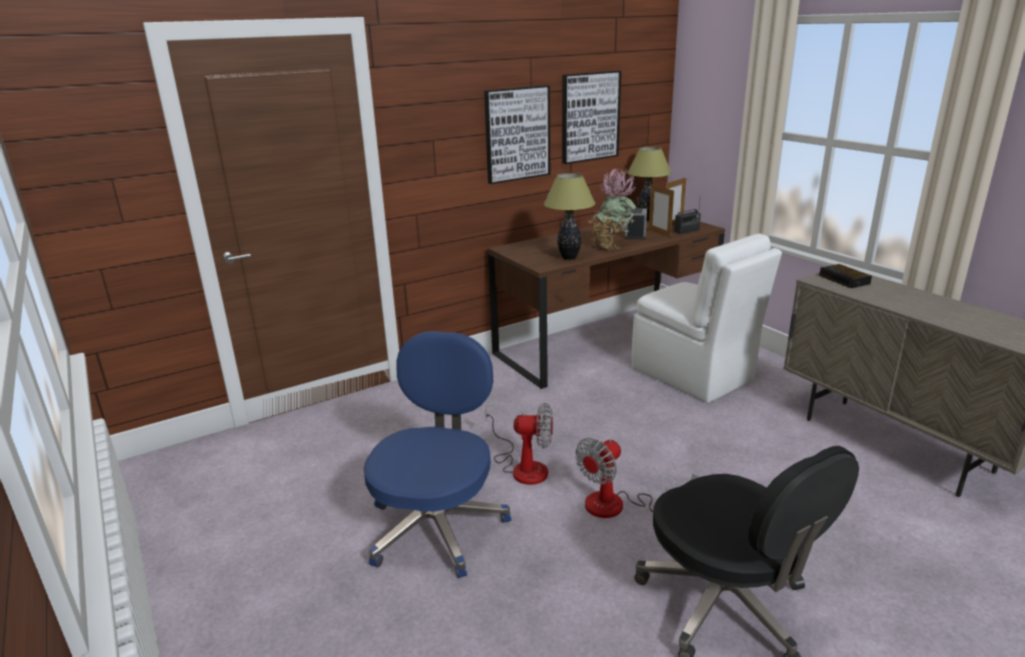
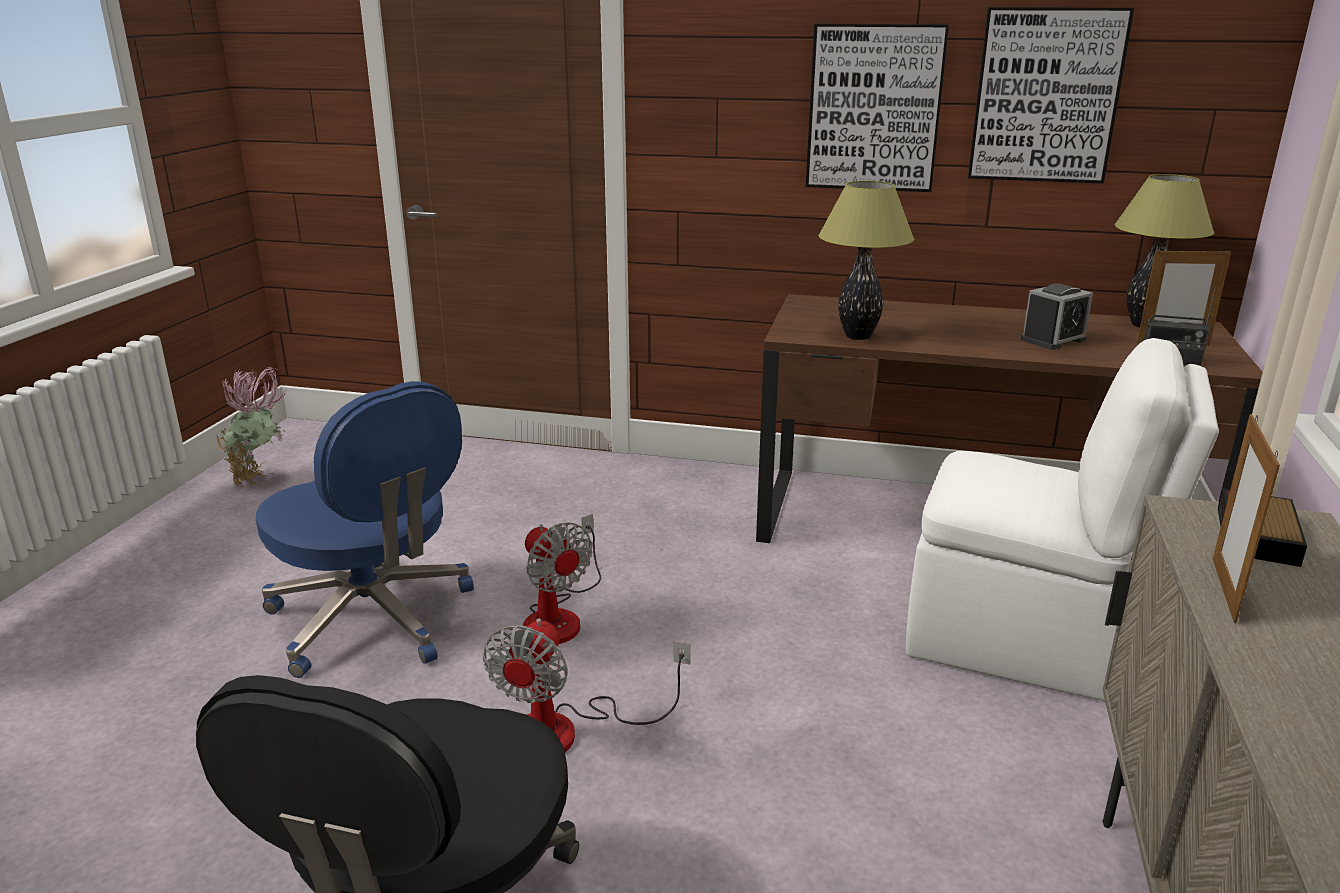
camera: 45 degrees right, 0 degrees up
blue office chair [364,331,511,578] -> blue office chair turned 75 degrees clockwise [256,381,474,678]
fan [575,438,699,518] -> fan turned 75 degrees counterclockwise [483,618,690,752]
potted plant [588,168,636,251] -> potted plant moved to [216,367,289,487]
white chair [632,234,782,403] -> white chair turned 75 degrees counterclockwise [906,338,1219,701]
picture frame [648,183,674,238] -> picture frame moved to [1213,414,1280,623]

